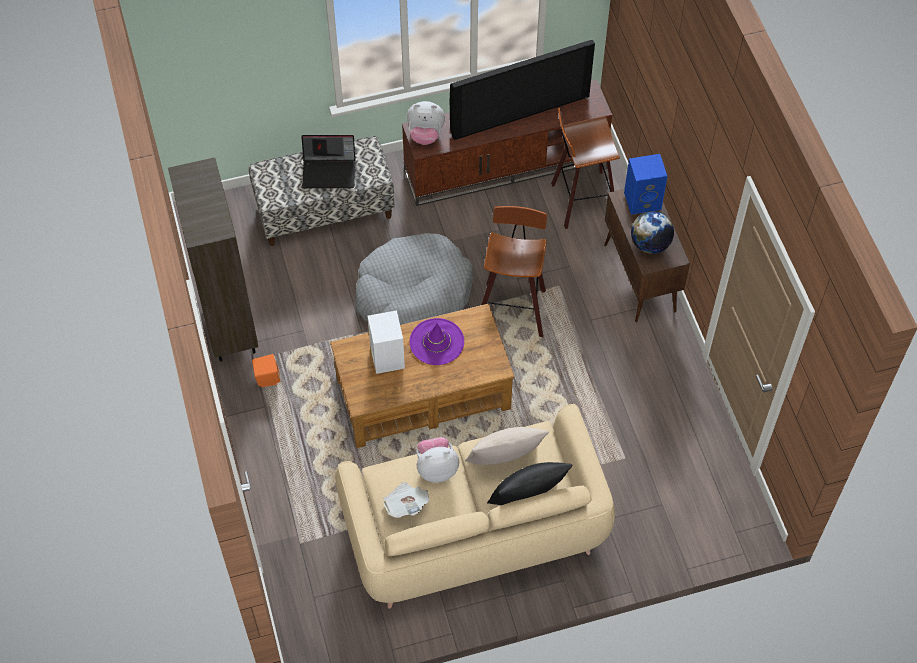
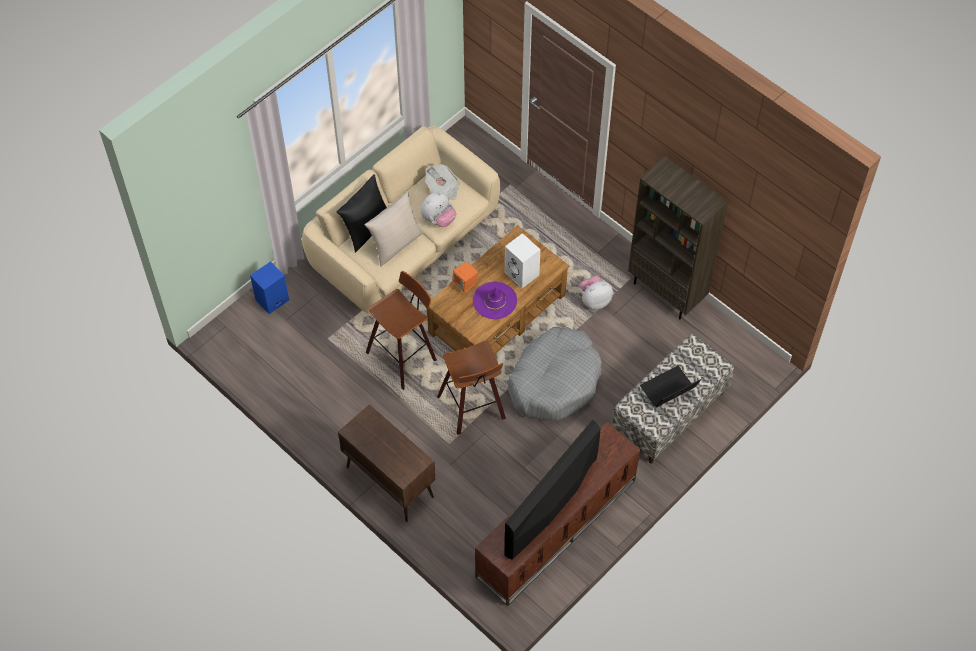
camera: 150 degrees right, 0 degrees up
orange speaker [252,354,281,387] -> orange speaker moved to [452,262,478,292]
plush toy [407,101,445,145] -> plush toy moved to [579,276,613,309]
stool [551,108,620,229] -> stool moved to [366,271,437,390]
blue speaker [624,154,667,215] -> blue speaker moved to [250,261,289,314]
globe [631,211,674,254] -> none

